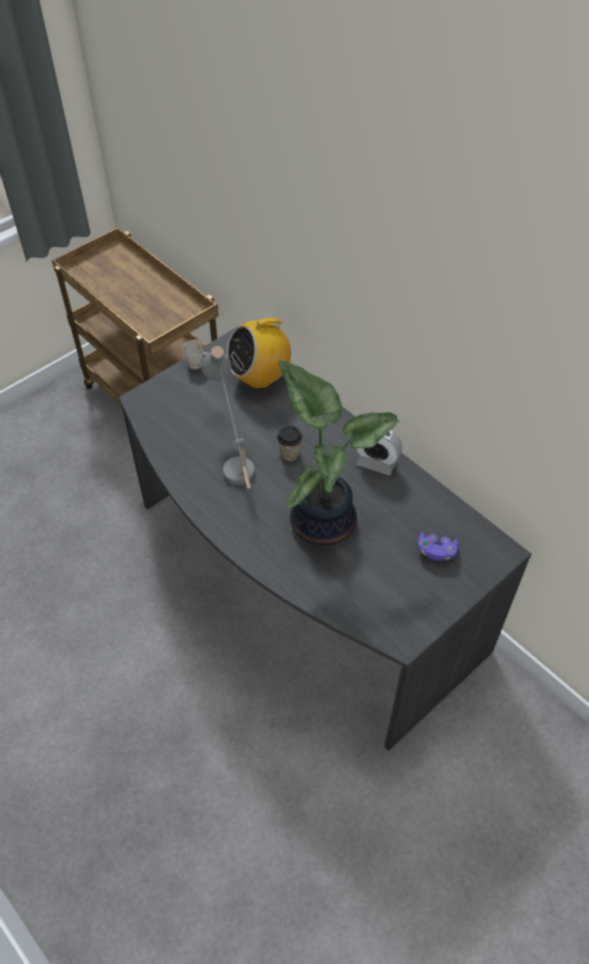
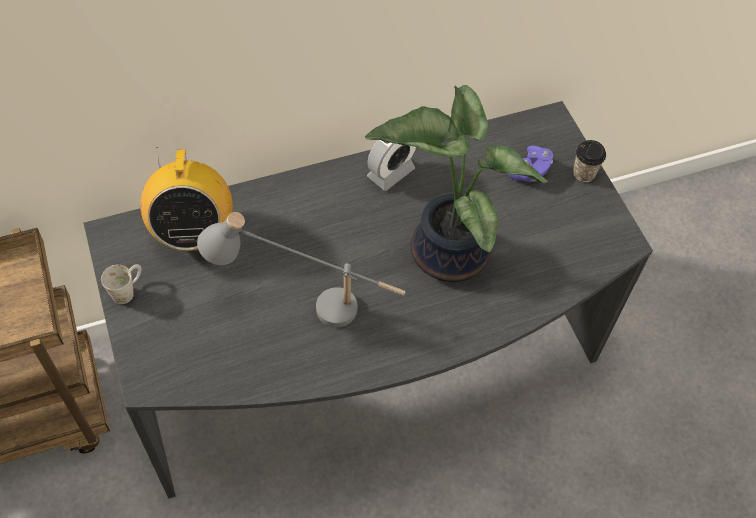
camera: 70 degrees left, 5 degrees up
cup [277,426,302,461] -> cup moved to [573,140,606,182]

